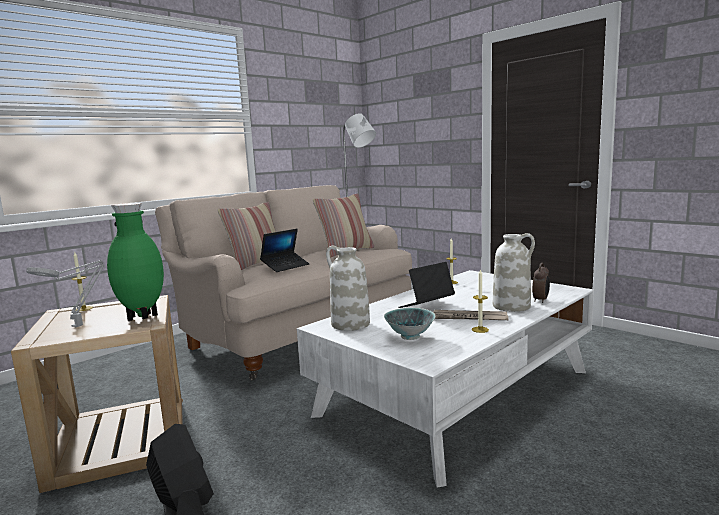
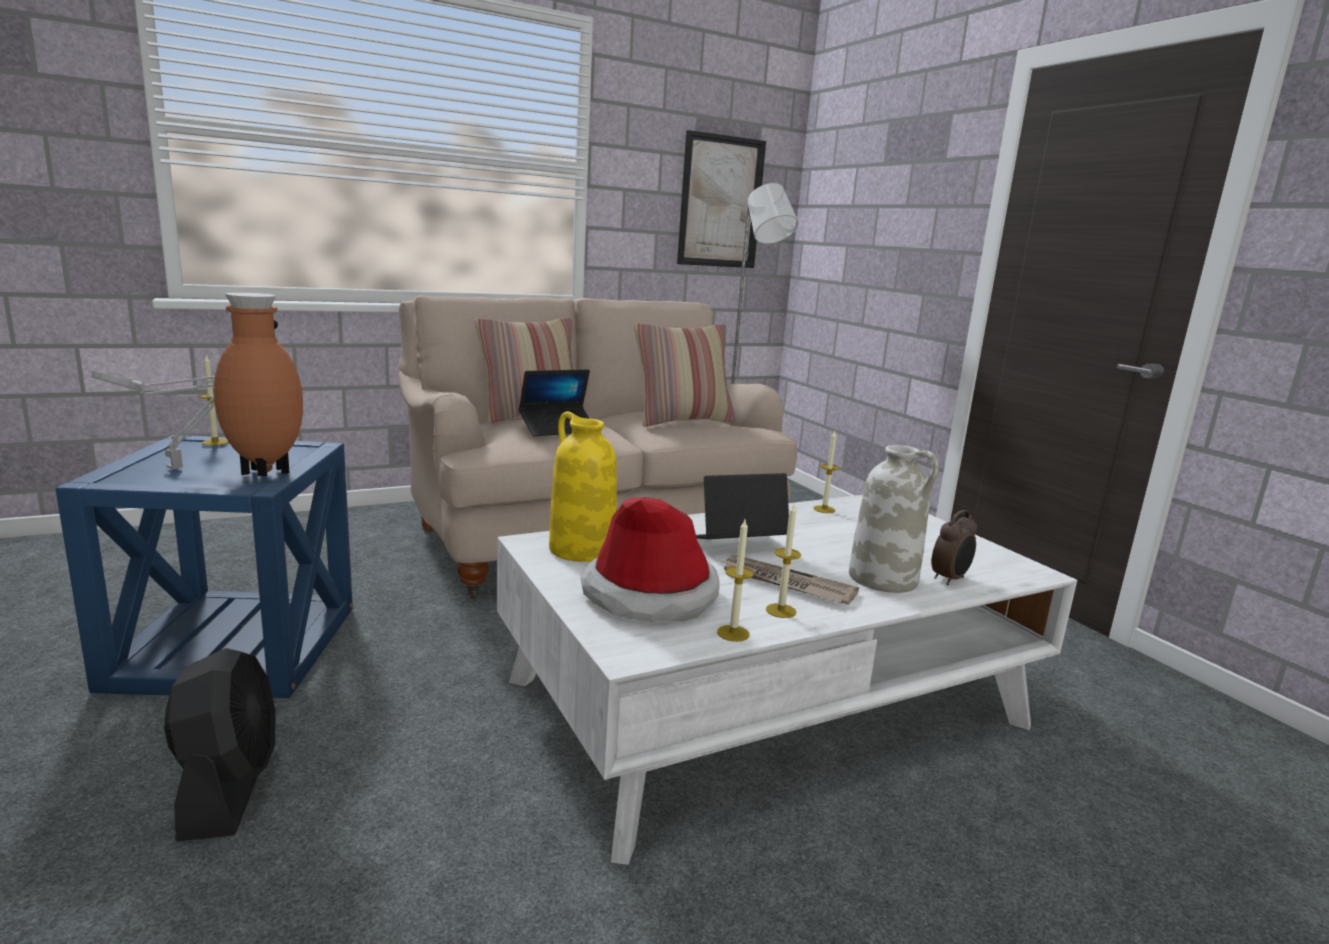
camera: 15 degrees right, 5 degrees up
beige side table [11,295,183,493] -> blue side table [56,435,353,698]
green vase [107,203,164,321] -> brown vase [214,293,303,476]
white vase [326,246,370,331] -> yellow vase [549,411,617,562]
bowl [384,308,435,340] -> hat [580,497,719,622]
none -> picture [677,130,766,268]
none -> candle [717,520,754,642]

